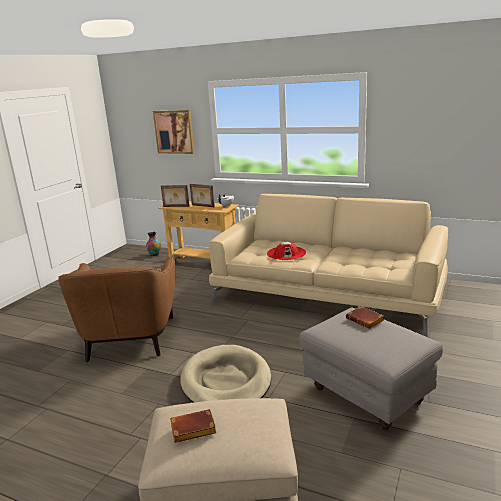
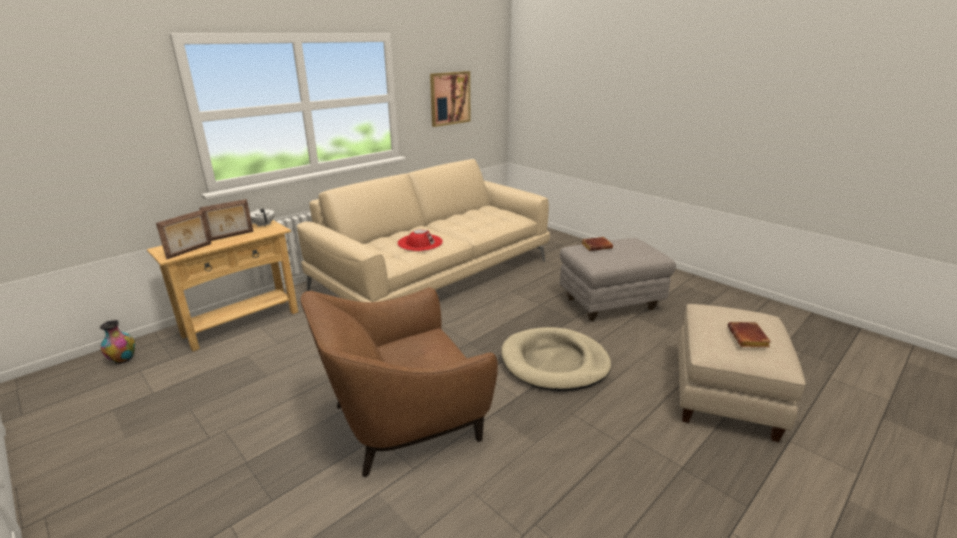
camera: 70 degrees left, 5 degrees up
brown armchair [58,256,175,362] -> brown armchair turned 135 degrees clockwise [301,287,498,477]
picture [153,110,194,154] -> picture moved to [430,71,470,127]

